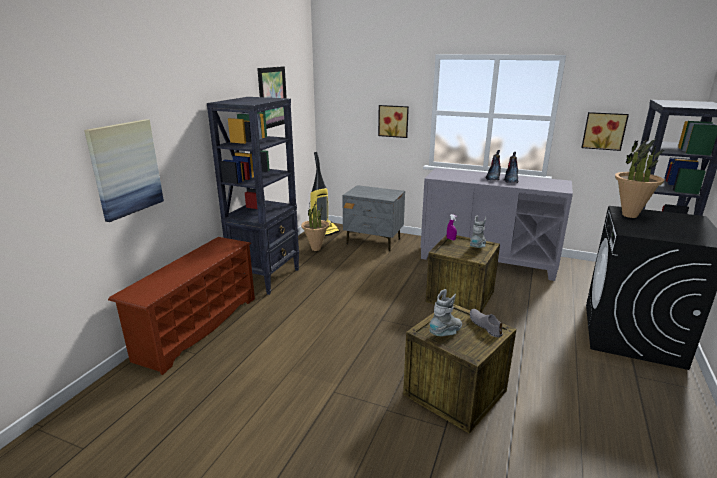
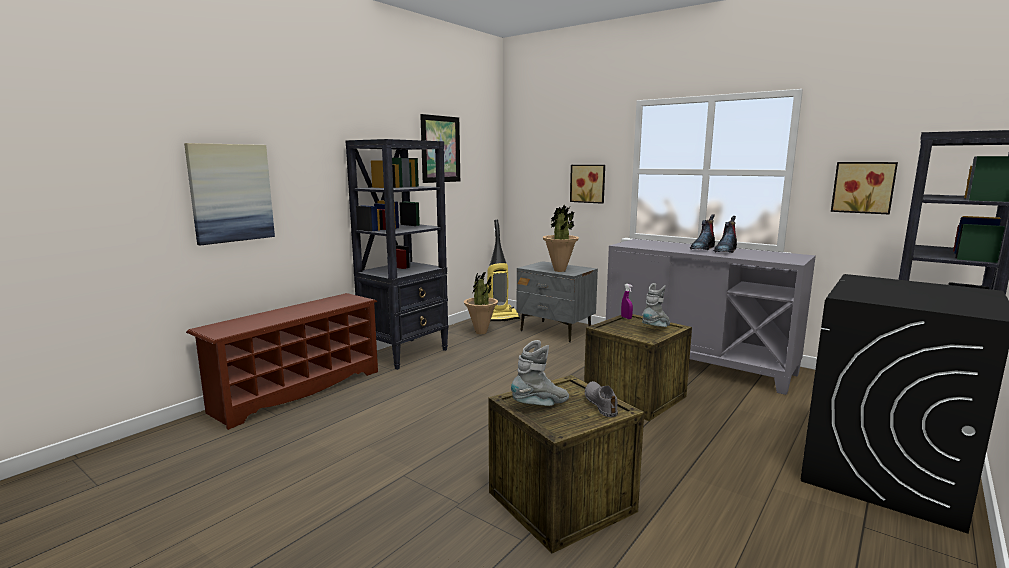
camera: 15 degrees right, 10 degrees down
potted plant [615,139,664,218] -> potted plant moved to [543,205,579,272]

